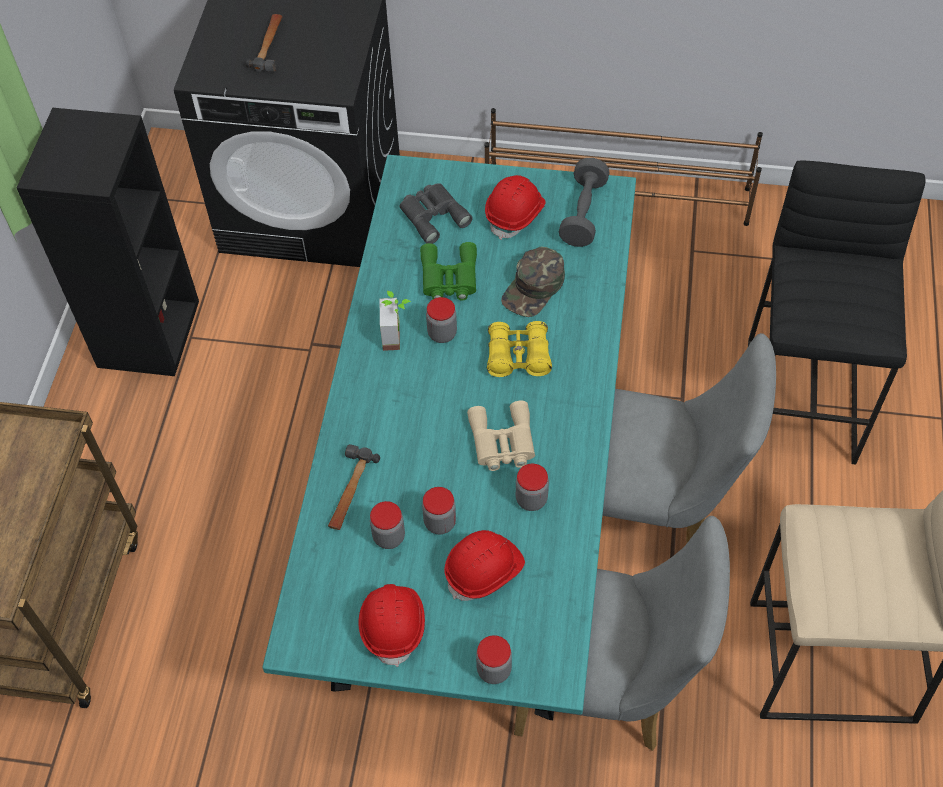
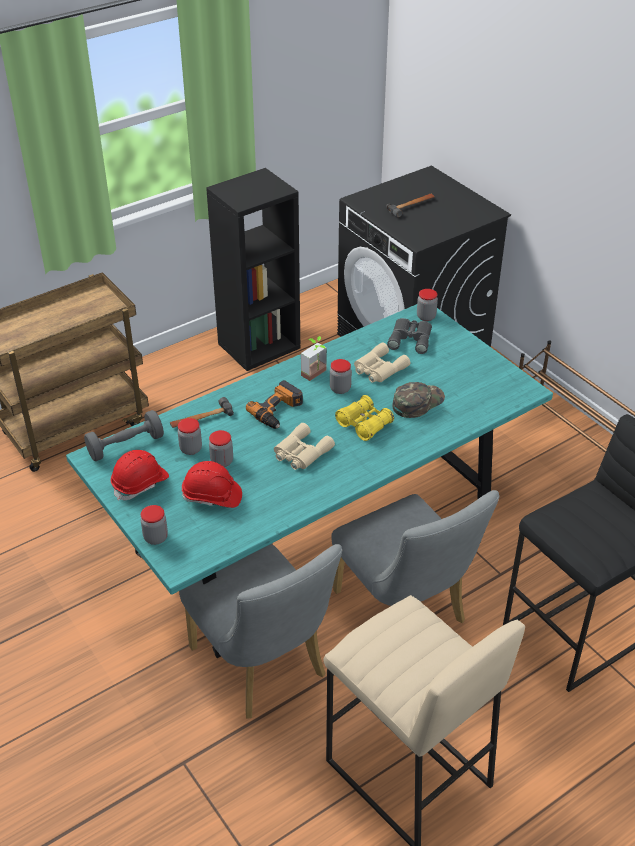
camera: 45 degrees right, 15 degrees down
green binoculars [420,242,477,301] -> beige binoculars [354,343,410,383]
red hard hat [485,175,546,240] -> none
green cap [501,247,565,317] -> green cap turned 150 degrees clockwise [393,382,445,418]
jar [516,464,549,511] -> jar moved to [417,289,438,321]
grey dumbbell [559,158,610,247] -> grey dumbbell moved to [84,410,164,461]
none -> power drill [246,380,303,429]

